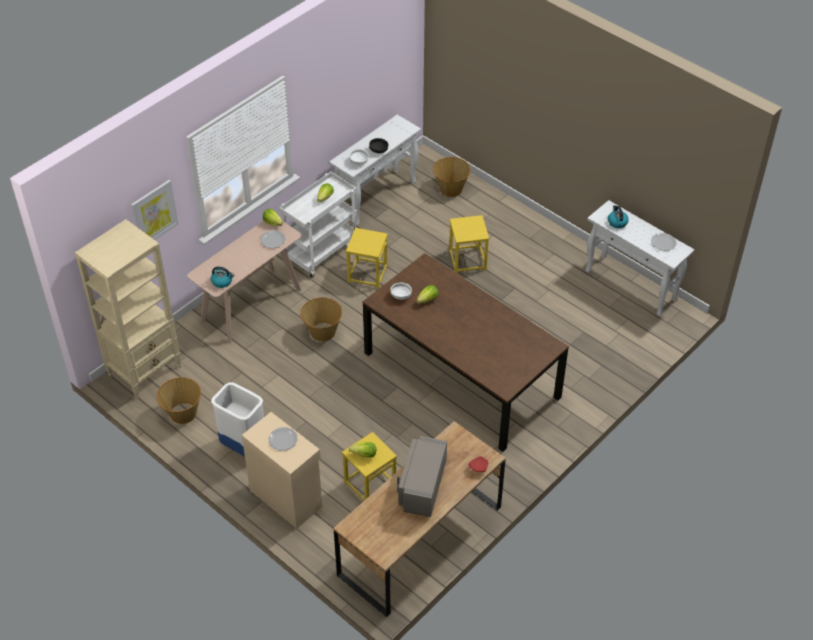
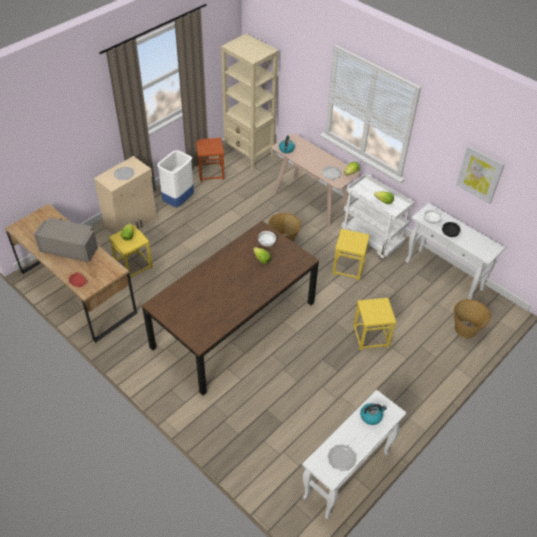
camera: 90 degrees right, 0 degrees up
picture [131,180,178,240] -> picture moved to [456,146,505,204]
basket [156,377,201,424] -> brown stool [196,138,225,182]

